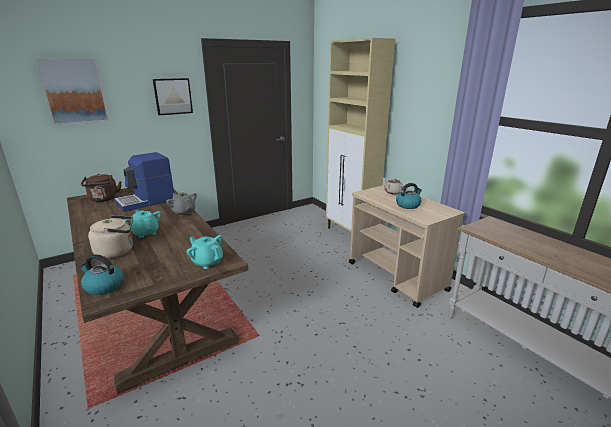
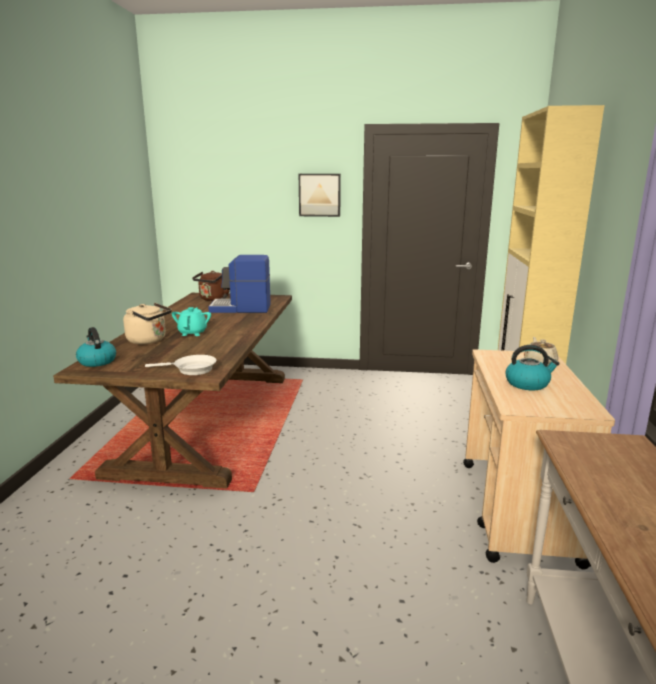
camera: 40 degrees right, 5 degrees down
picture [36,58,109,125] -> none
grey teapot [166,192,197,216] -> none
turquoise teapot [187,235,223,269] -> white frying pan [145,355,216,375]

